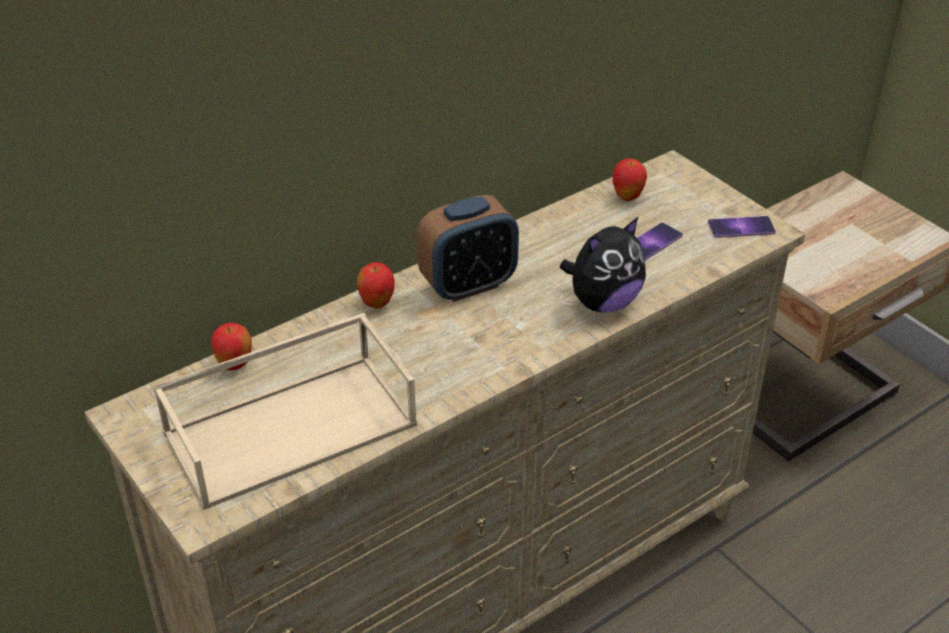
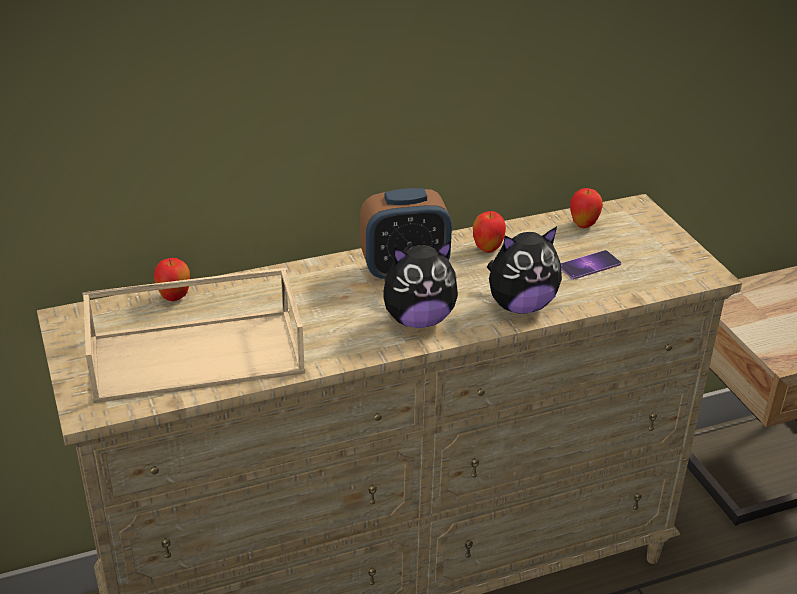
camera: 15 degrees right, 5 degrees down
apple [357,262,395,309] -> apple moved to [473,211,506,253]
phone [708,216,776,238] -> none
none -> plush toy [383,241,458,328]

